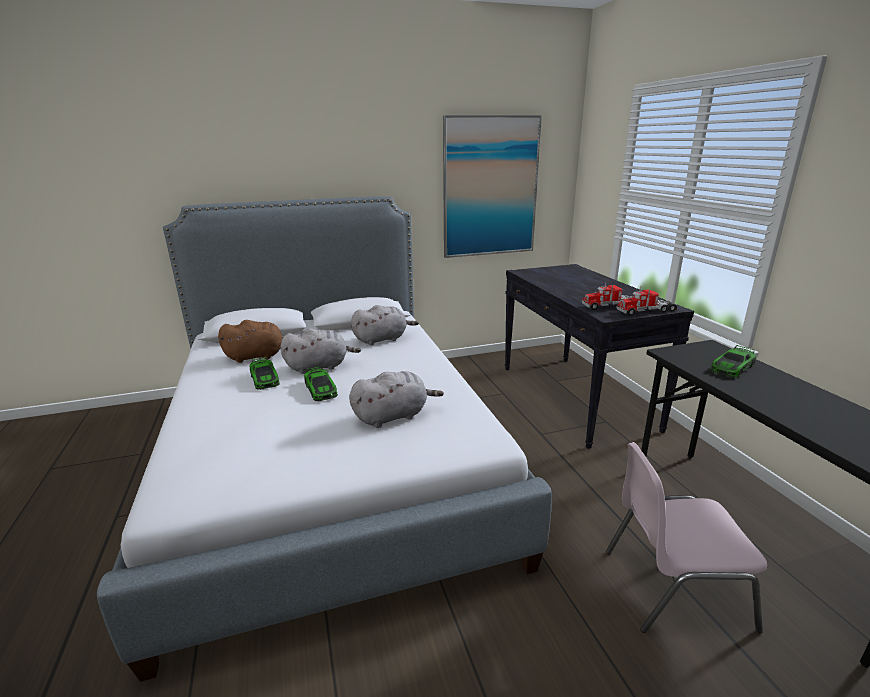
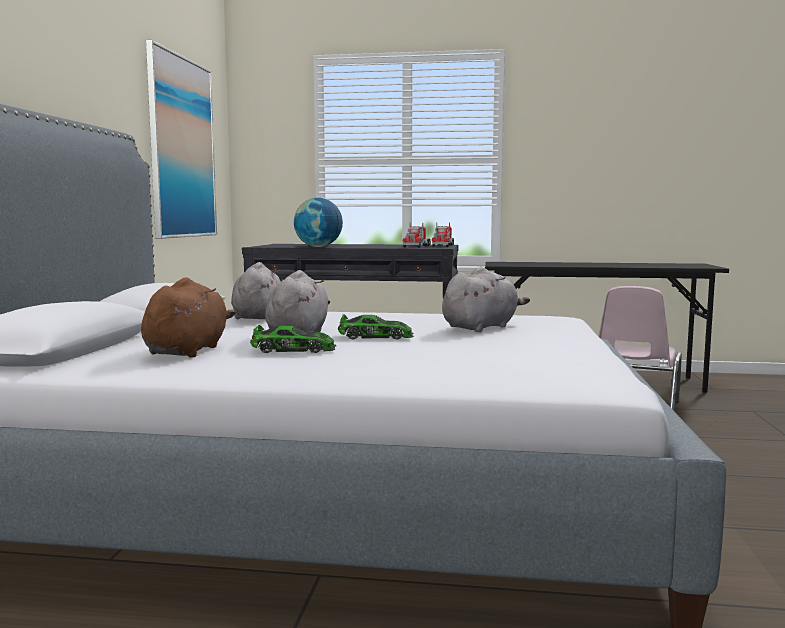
camera: 65 degrees left, 15 degrees down
grey plush toy [349,371,444,428] -> grey plush toy turned 45 degrees clockwise [442,267,530,332]
toy car [710,345,756,378] -> none
none -> globe [294,198,343,247]

